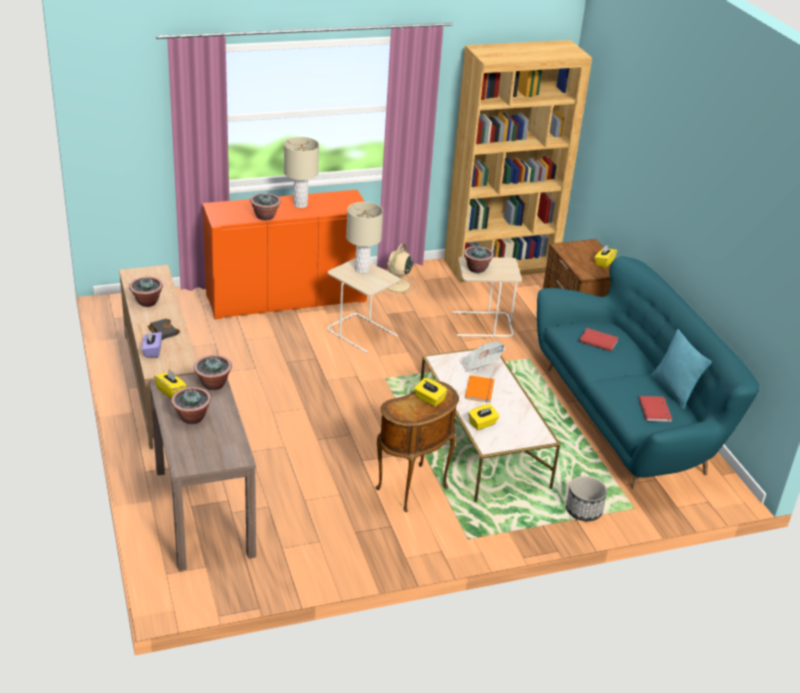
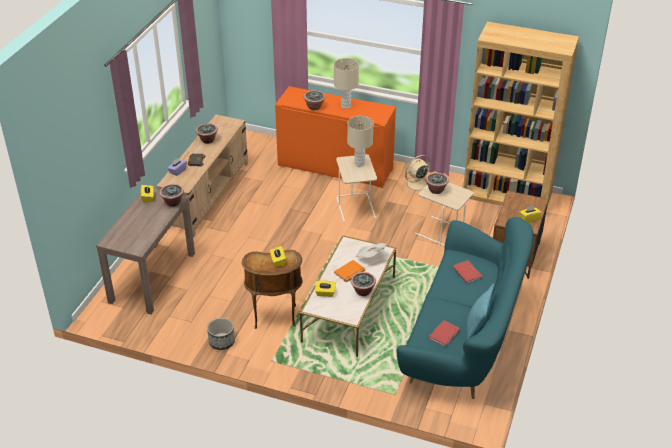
camera: 40 degrees right, 5 degrees up
potted plant [171,387,211,424] -> potted plant moved to [351,272,376,296]
planter [566,476,607,521] -> planter moved to [207,318,235,350]

